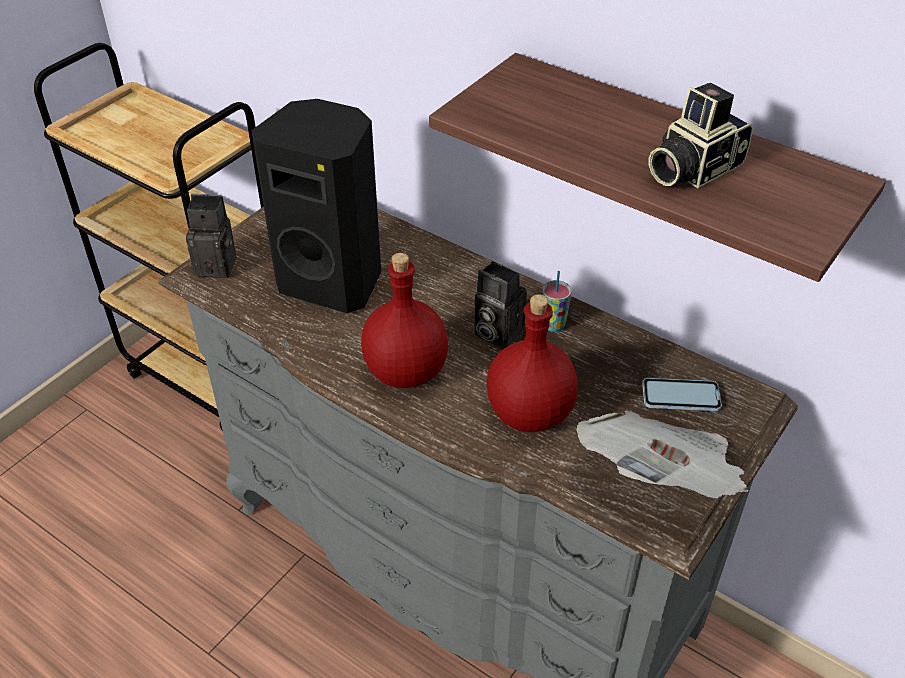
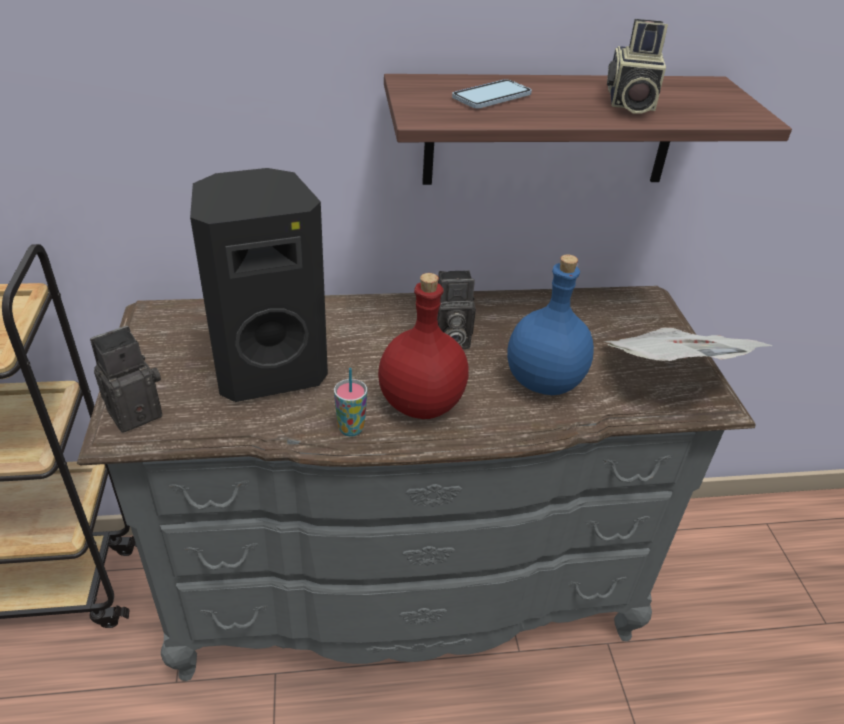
camera: 45 degrees left, 5 degrees down
red bottle [486,294,578,432] -> blue bottle [507,254,594,395]
cup [542,271,572,332] -> cup moved to [334,368,367,436]
phone [642,378,722,411] -> phone moved to [452,79,532,108]

